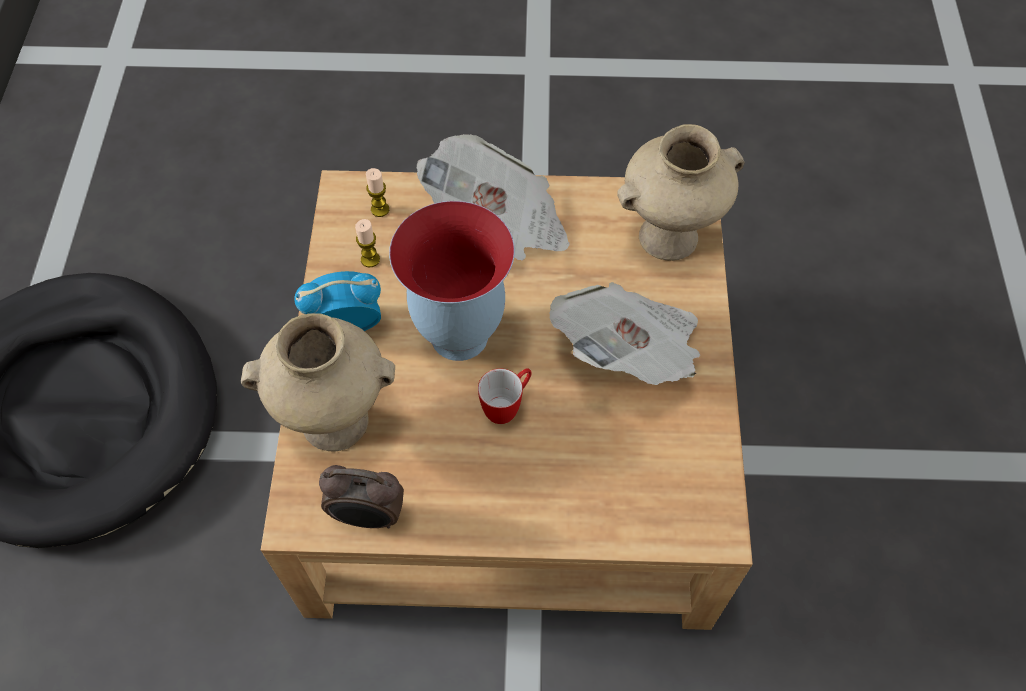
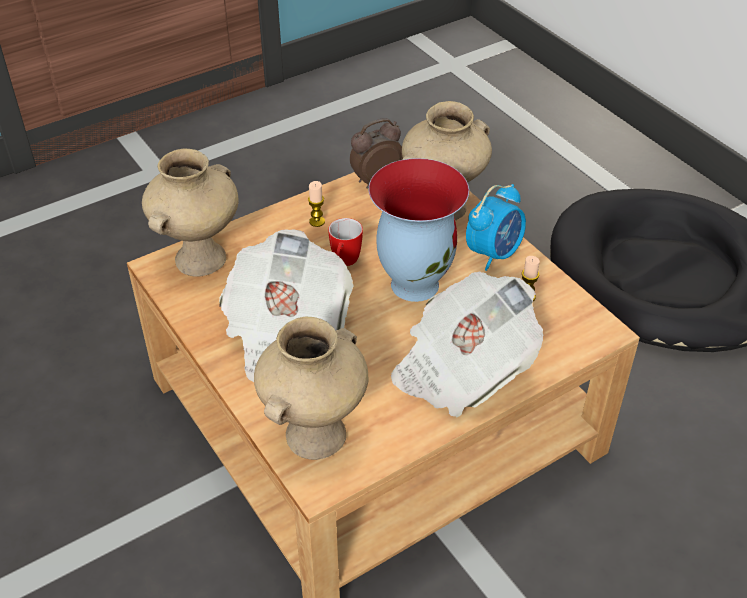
camera: 145 degrees right, 15 degrees down
candle [366,168,389,217] -> candle moved to [308,181,325,227]
none -> beige vase [142,149,239,277]

